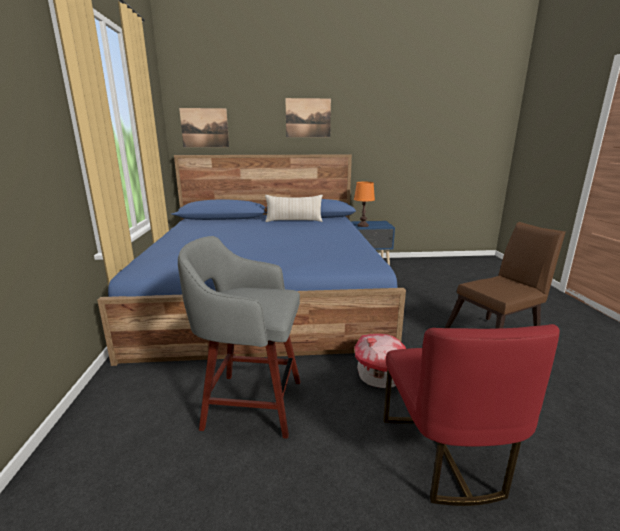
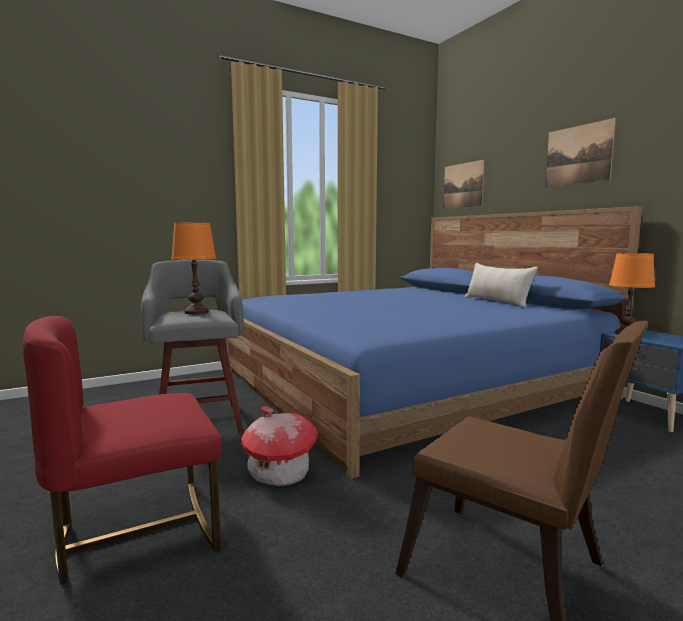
camera: 65 degrees right, 10 degrees down
none -> orange table lamp [171,223,216,315]

